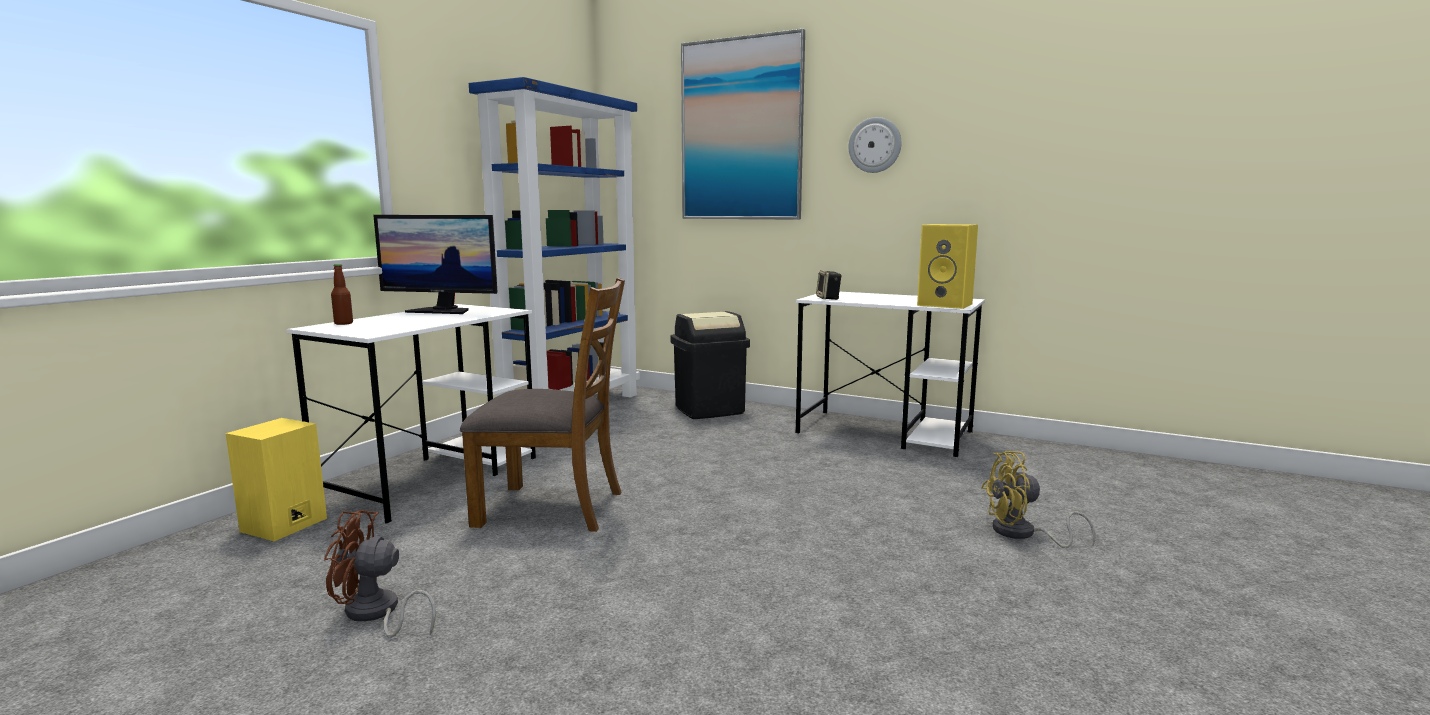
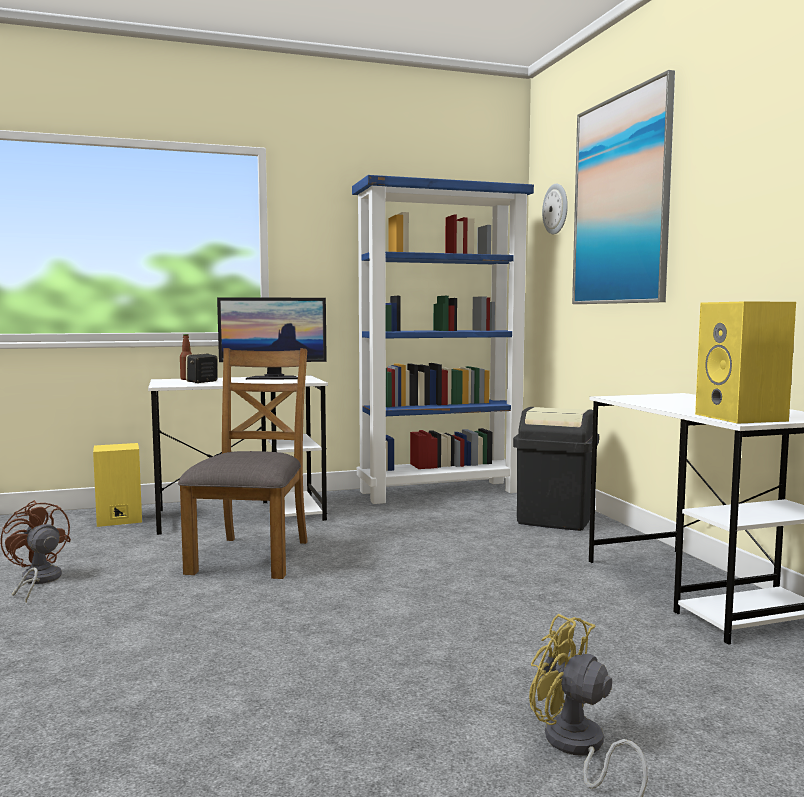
camera: 45 degrees right, 5 degrees down
monitor [373,215,497,314] -> monitor turned 60 degrees counterclockwise [217,298,327,380]
brown chair [460,278,625,532] -> brown chair turned 135 degrees counterclockwise [178,348,308,579]
speaker [816,270,842,300] -> speaker moved to [186,353,218,383]
wall clock [849,117,901,173] -> wall clock moved to [542,184,568,234]

